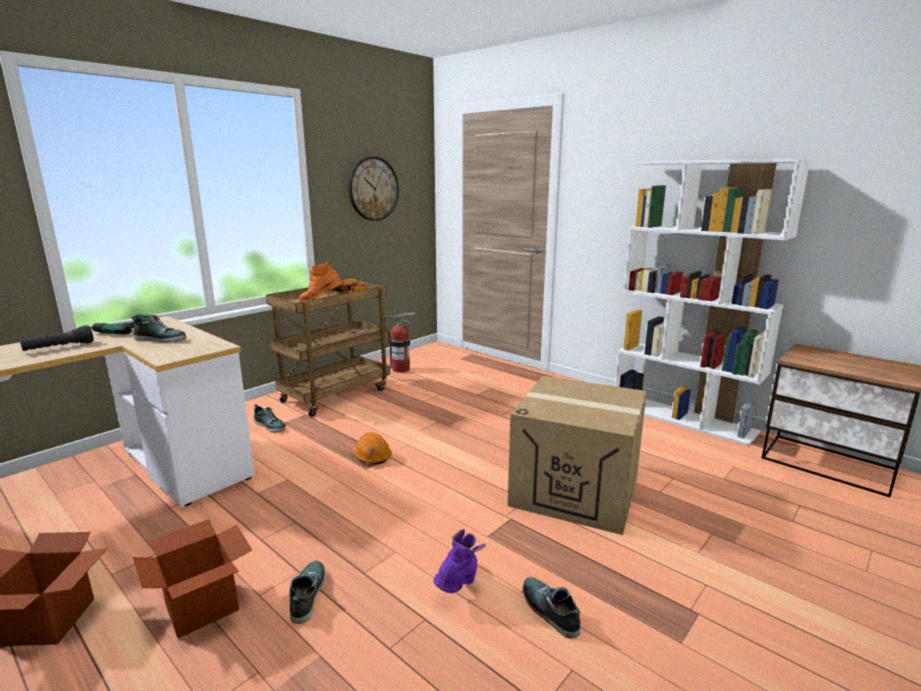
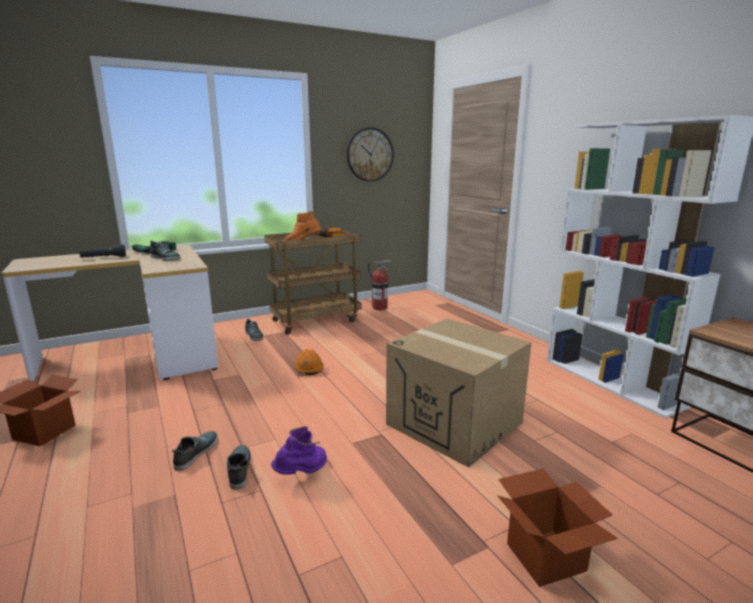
camera: 20 degrees right, 0 degrees up
cardboard box [133,519,252,638] -> cardboard box moved to [497,469,618,587]
shoe [523,577,581,638] -> shoe moved to [227,445,251,489]

